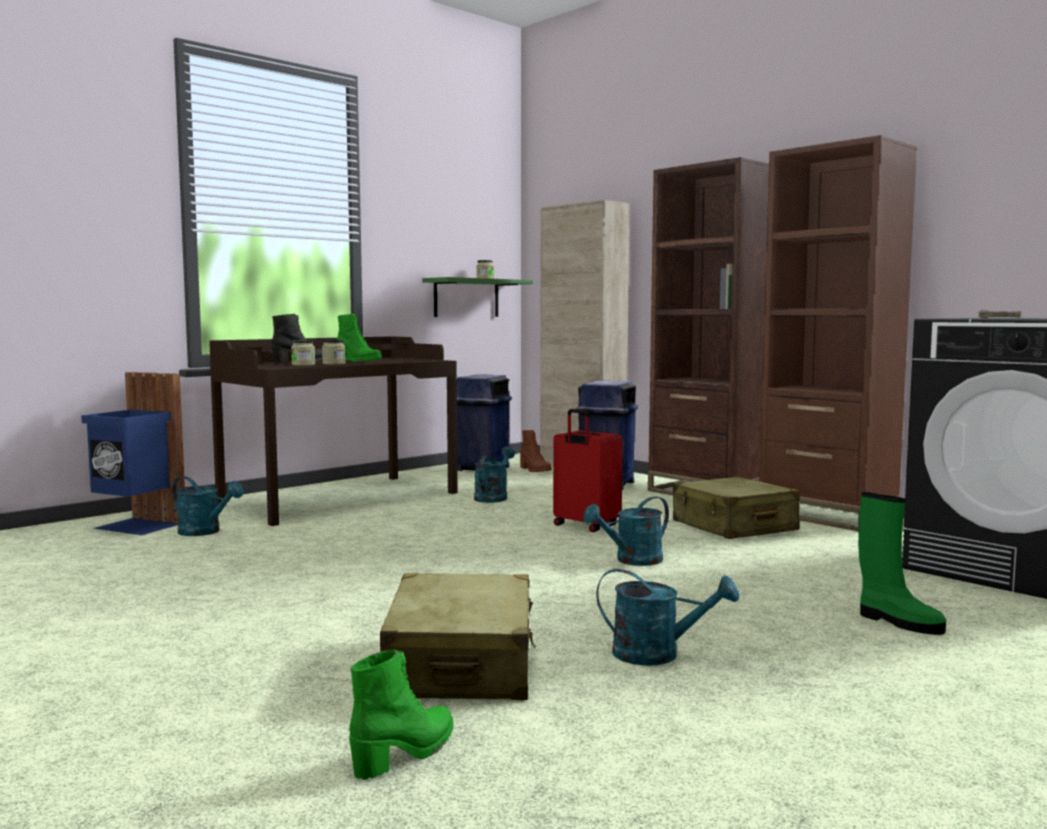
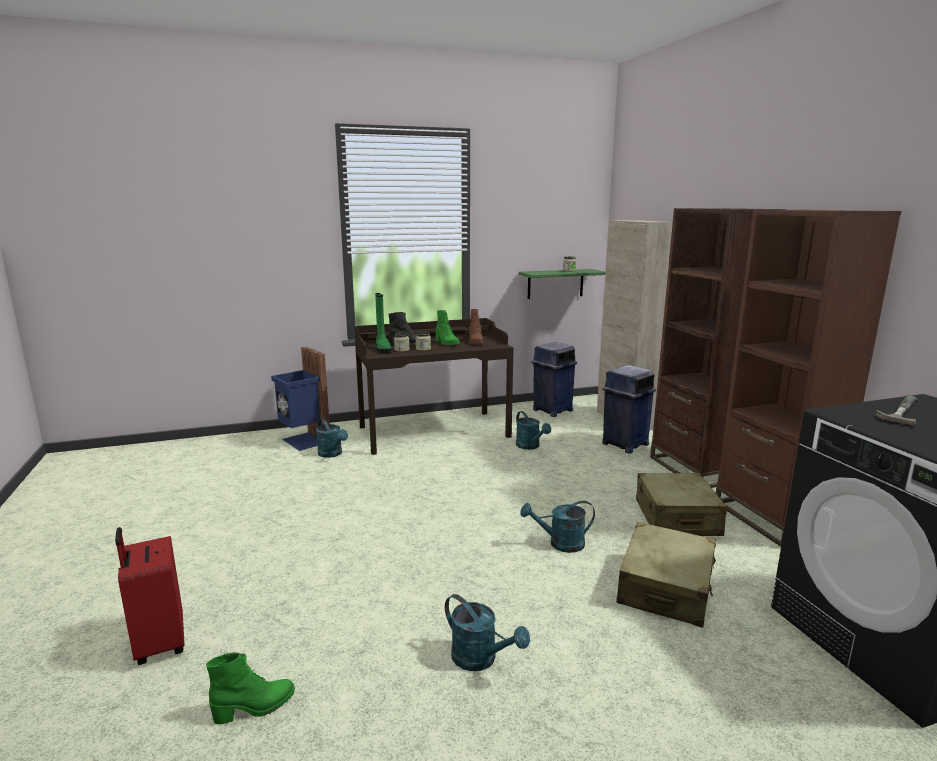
camera: 25 degrees right, 10 degrees up
beige suitcase [380,573,536,700] -> beige suitcase moved to [616,522,716,627]
turquoise watering can [474,447,515,503] -> turquoise watering can turned 105 degrees clockwise [516,411,551,450]
brown boot [520,430,552,472] -> brown boot moved to [469,309,484,344]
red suitcase [553,409,623,532] -> red suitcase moved to [115,527,185,665]
green boot [858,492,946,635] -> green boot moved to [375,293,392,354]

